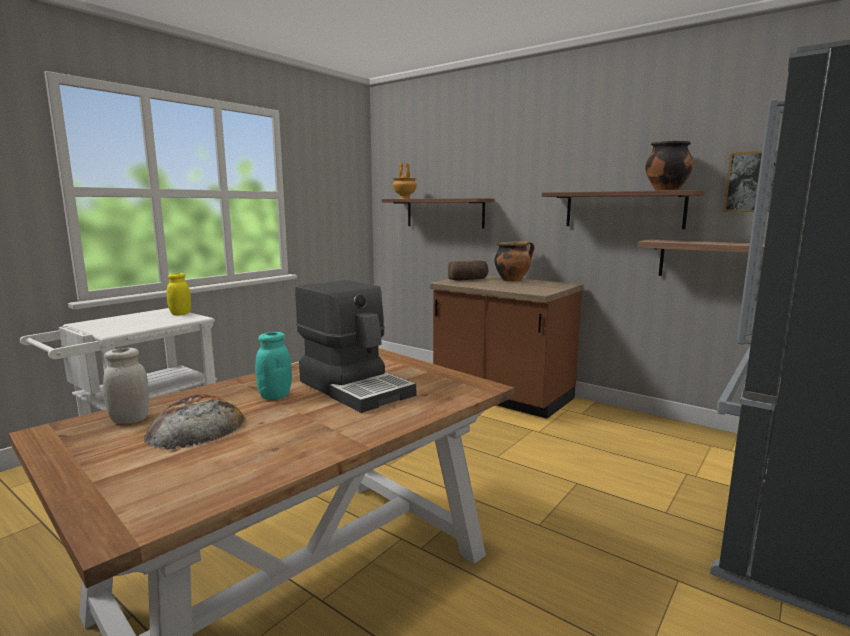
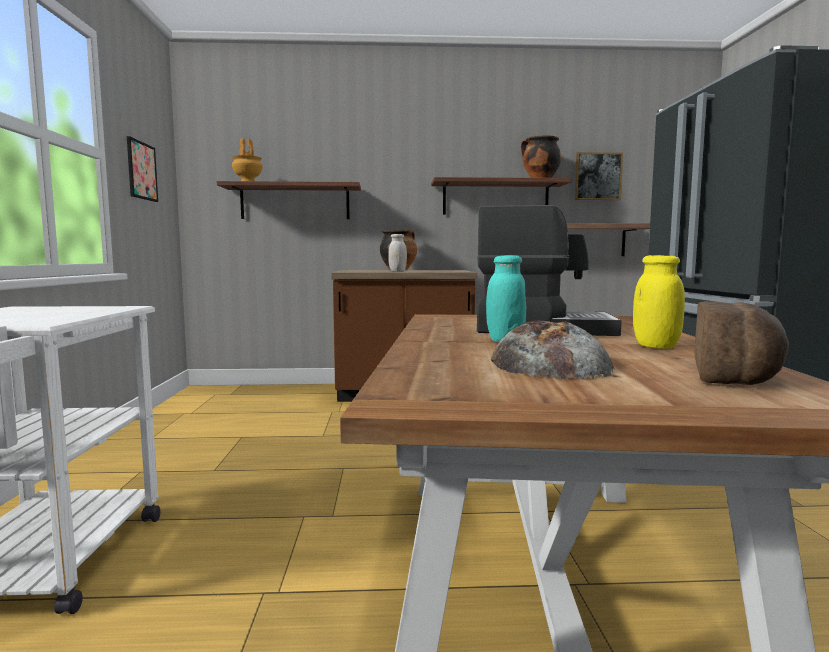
camera: 40 degrees left, 5 degrees down
white jar [103,348,150,424] -> white jar moved to [388,234,407,271]
yellow jar [167,273,191,316] -> yellow jar moved to [633,255,685,349]
bread [448,260,488,281] -> bread moved to [694,301,789,385]
none -> picture [127,136,158,202]

